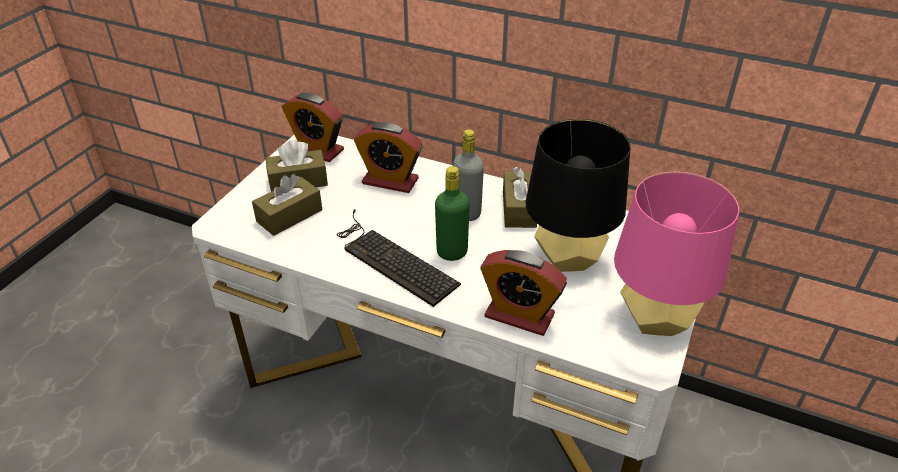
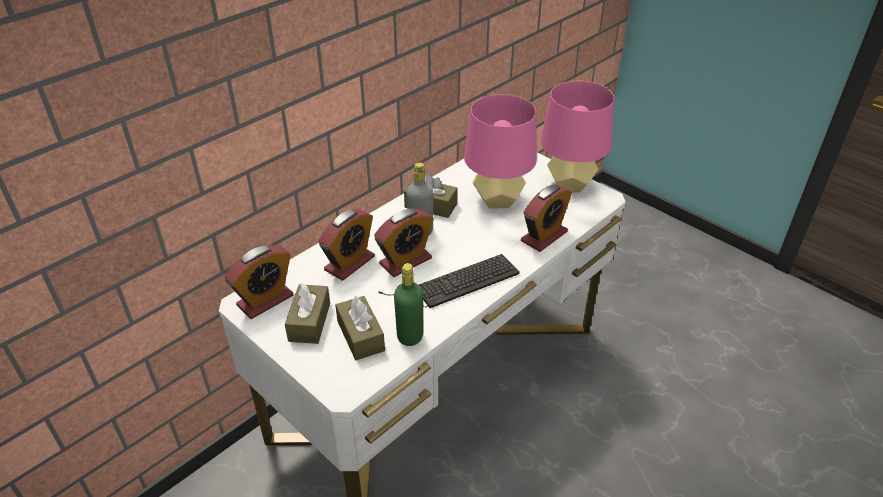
camera: 70 degrees left, 0 degrees up
green bottle [435,166,470,261] -> green bottle moved to [394,263,423,346]
black table lamp [526,119,631,272] -> pink table lamp [464,94,537,208]
none -> alarm clock [374,208,434,277]

